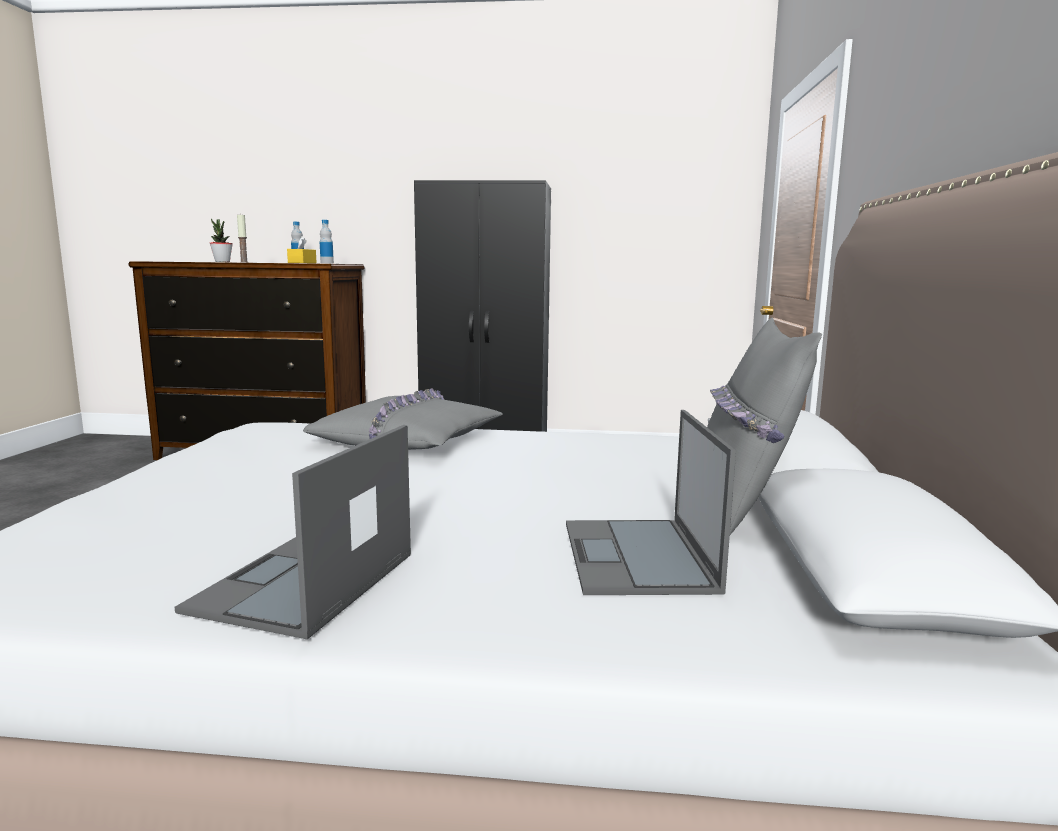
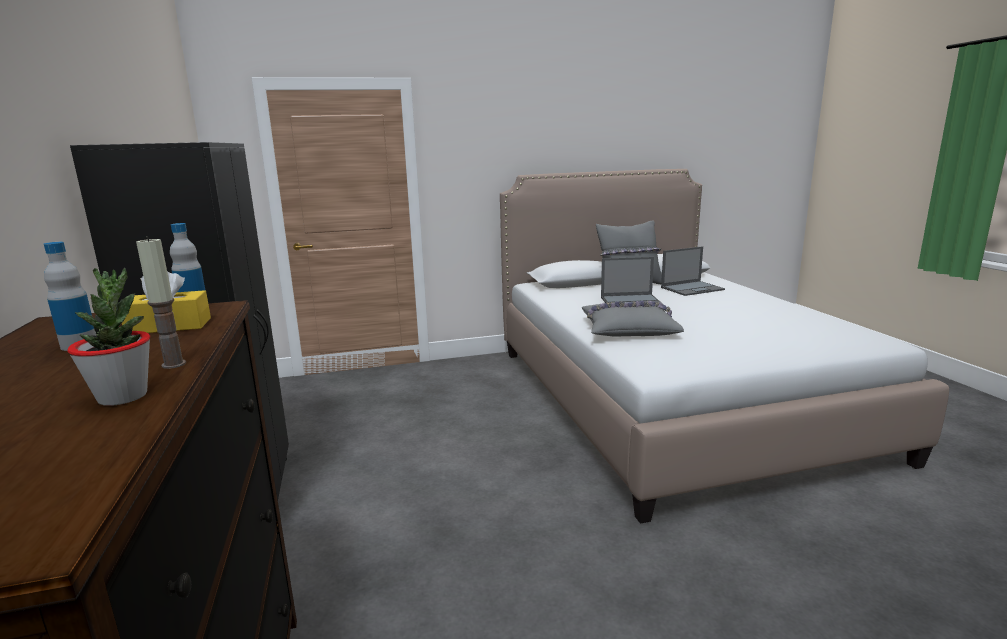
camera: 110 degrees left, 5 degrees up
laptop [174,425,411,639] -> laptop moved to [601,257,663,304]

